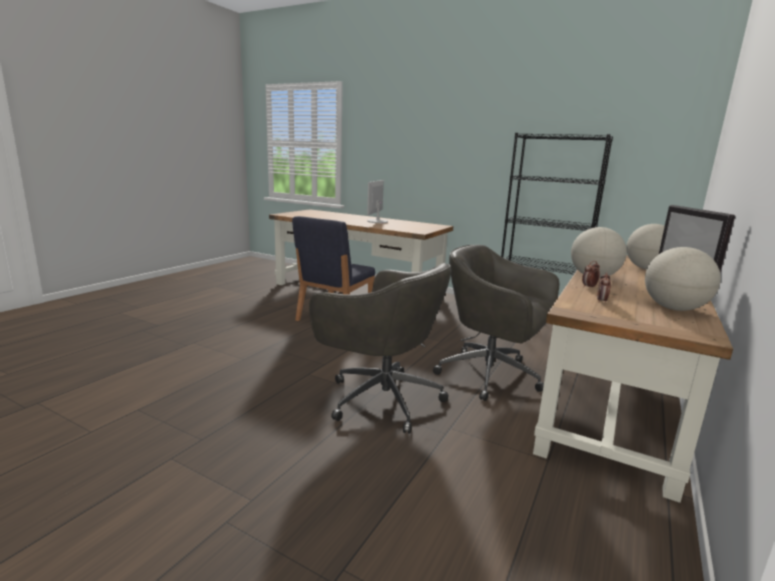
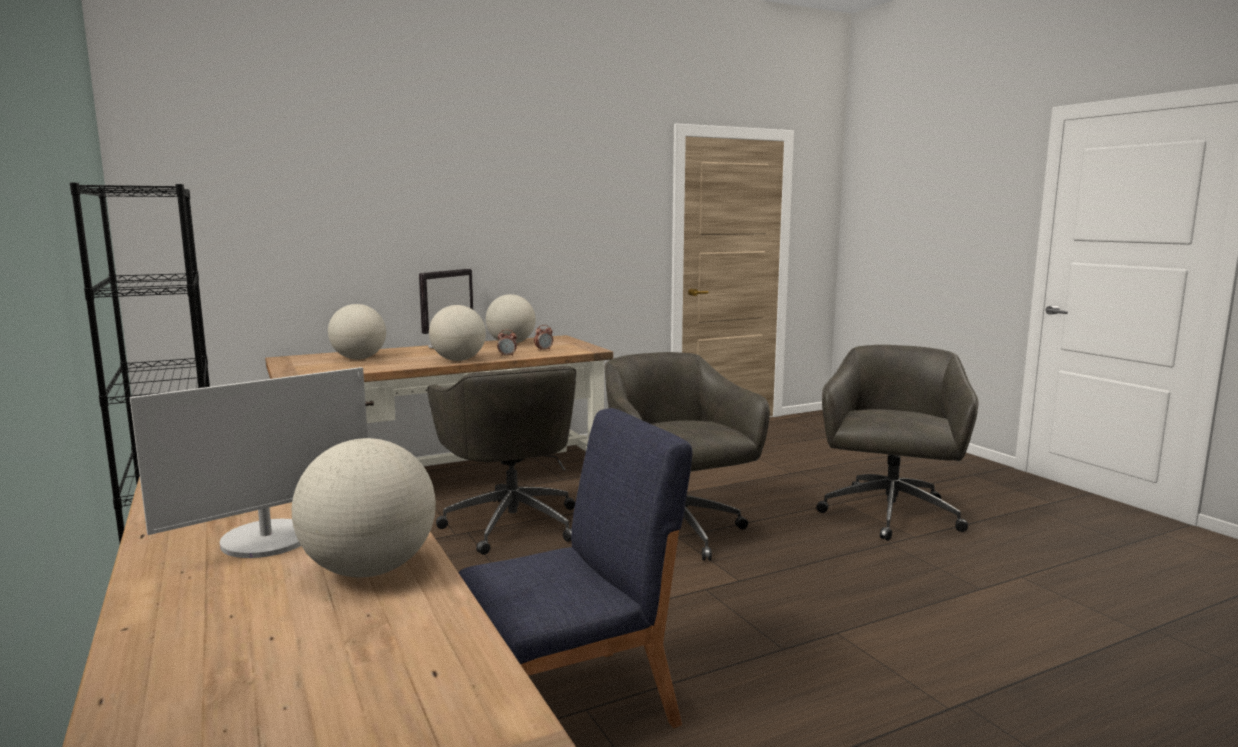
camera: 145 degrees left, 5 degrees down
none -> globe [292,438,436,577]
none -> grey office chair [816,345,979,541]

